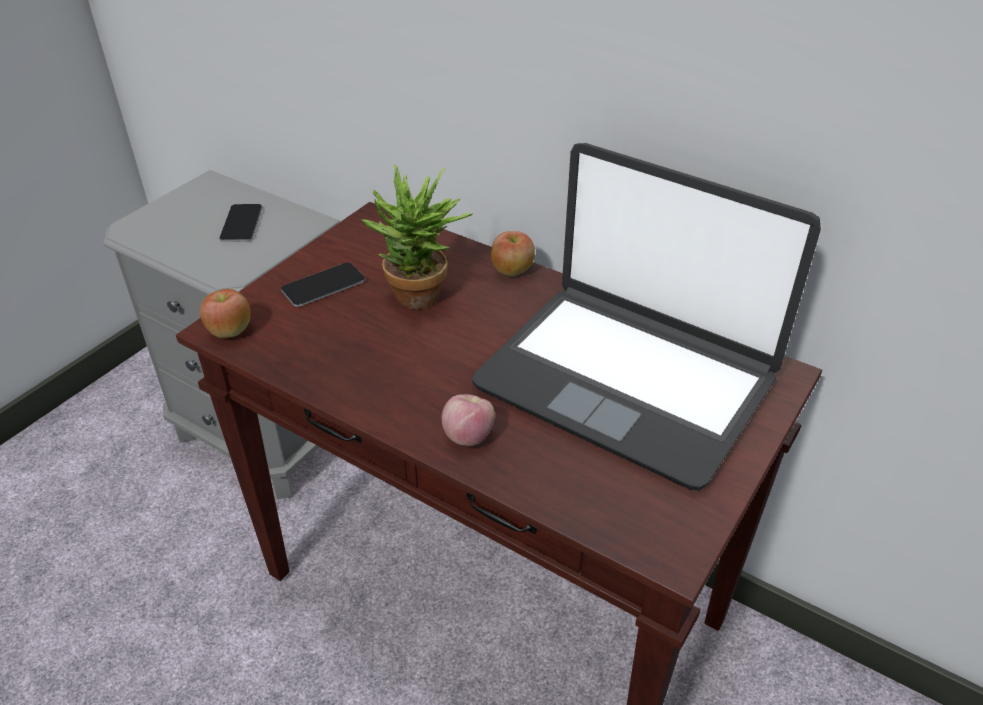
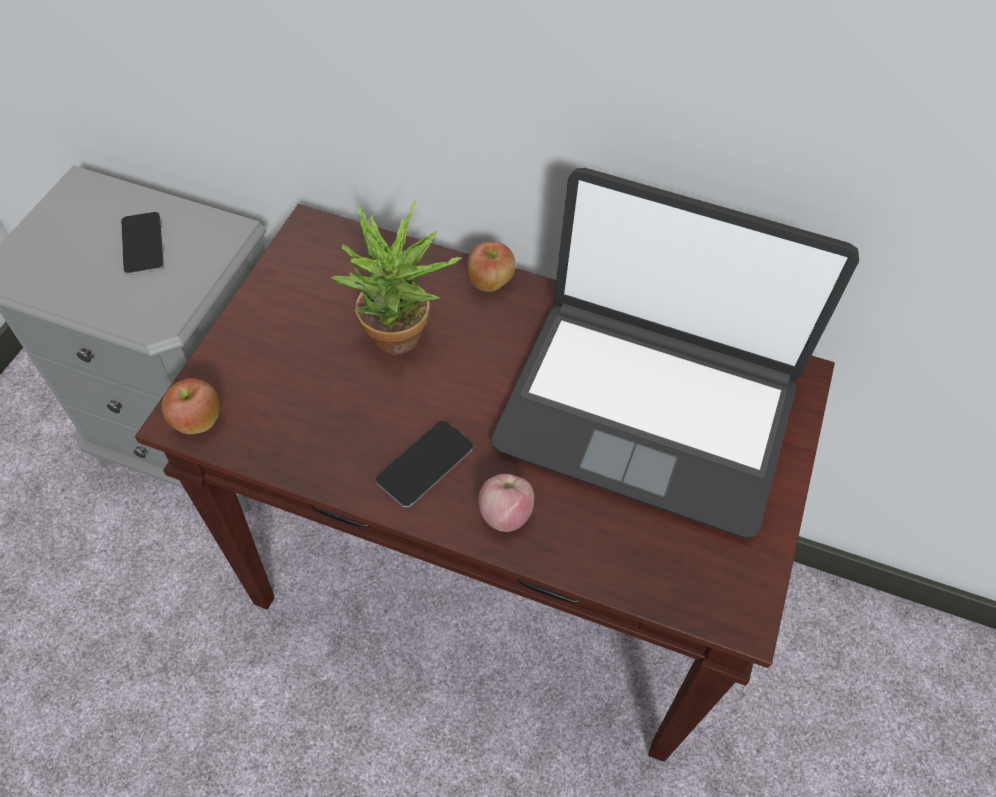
camera: 15 degrees left, 15 degrees up
phone [281,263,365,307] -> phone moved to [376,421,473,507]

